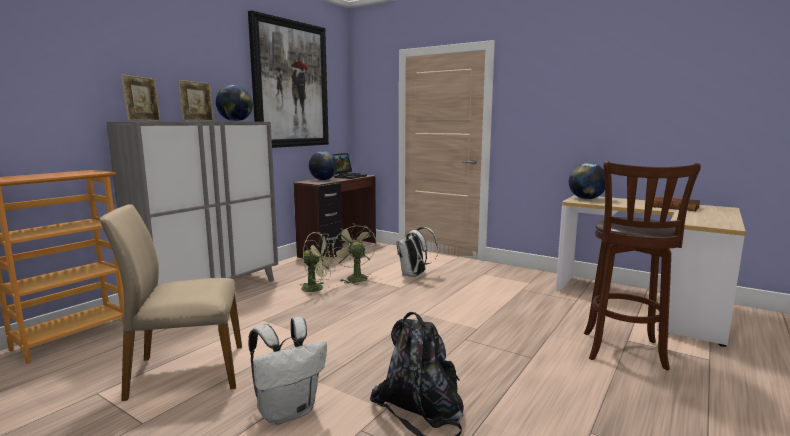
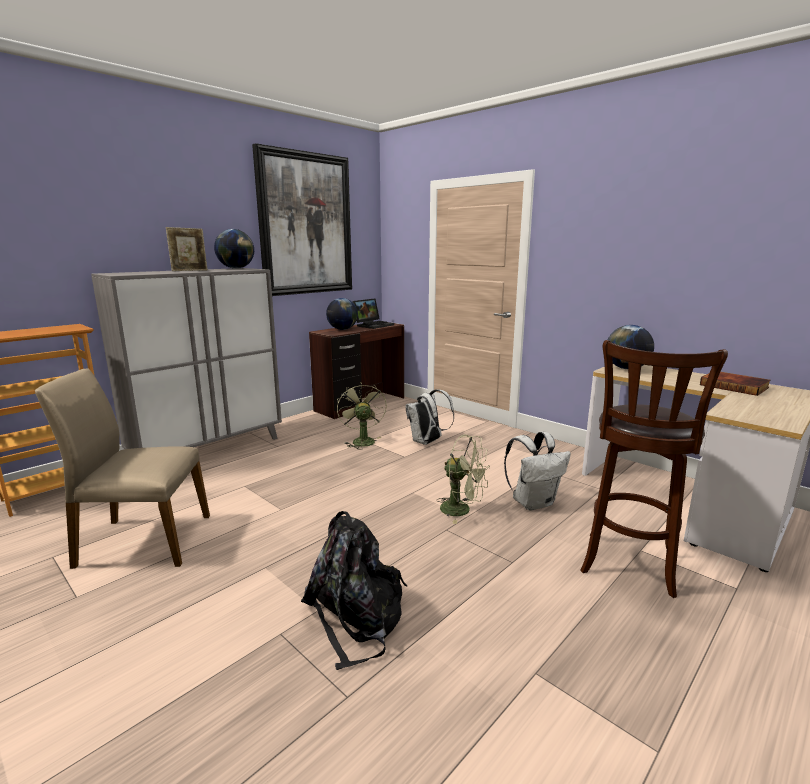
camera: 10 degrees right, 5 degrees up
picture frame [121,75,161,121] -> none
white backpack [248,317,327,425] -> white backpack moved to [504,432,571,511]
green fan [300,232,337,296] -> green fan moved to [436,435,490,524]

